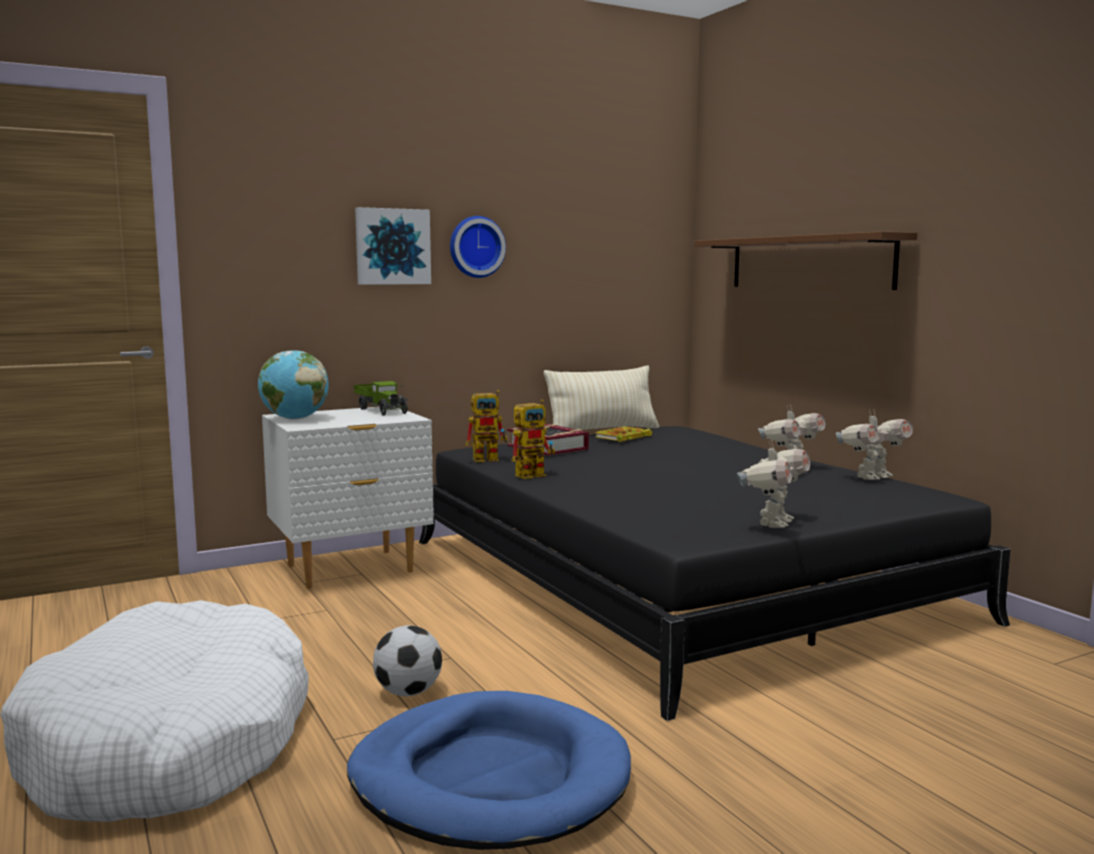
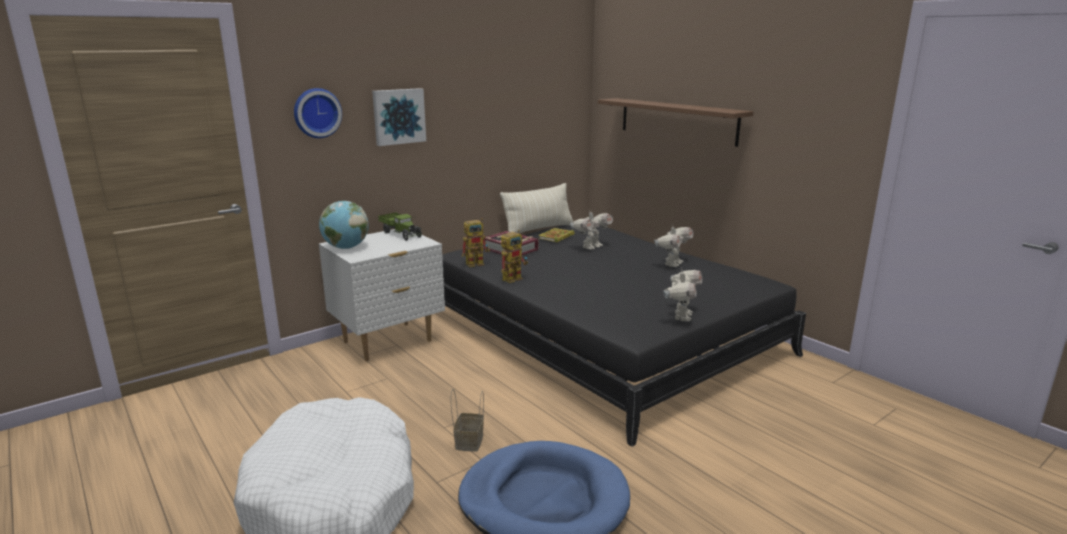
camera: 10 degrees left, 10 degrees up
football [373,625,442,696] -> basket [451,389,484,452]
wall clock [450,216,506,278] -> wall clock moved to [294,88,342,138]
toy robot [836,410,913,480] -> toy robot moved to [570,208,613,249]

